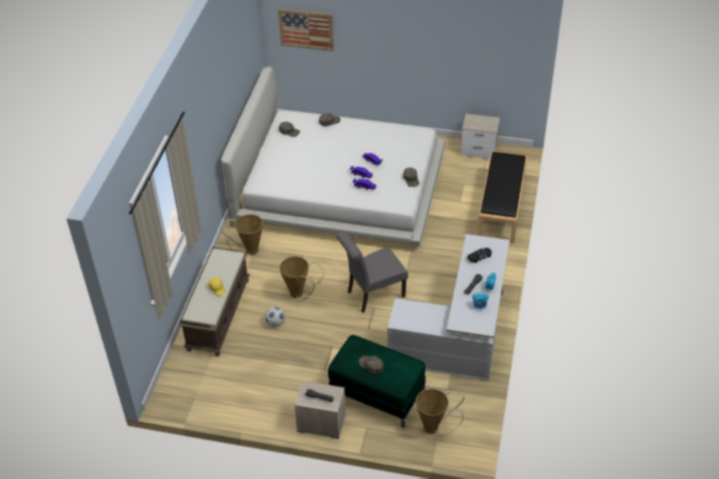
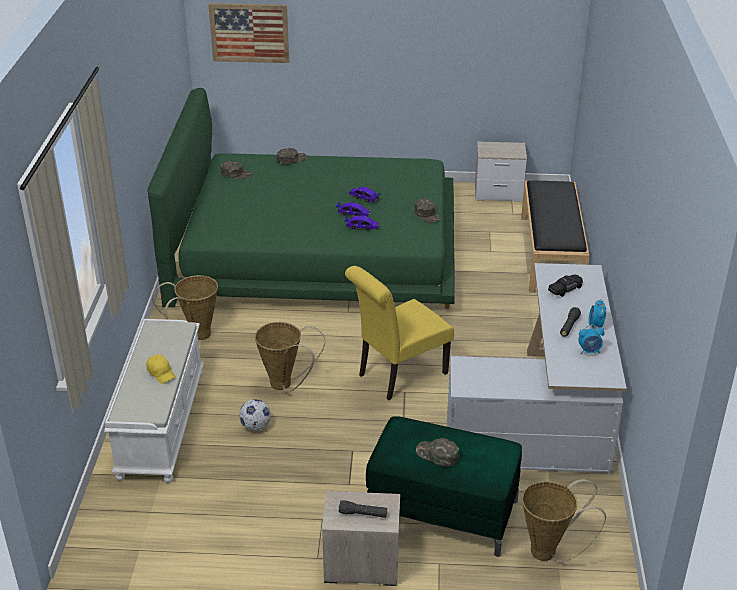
camera: 10 degrees left, 10 degrees down
brown bench [179,247,250,356] -> white bench [104,319,204,483]
white bed [221,66,445,246] -> green bed [147,88,455,309]
grey chair [336,232,408,313] -> yellow chair [345,266,454,400]

